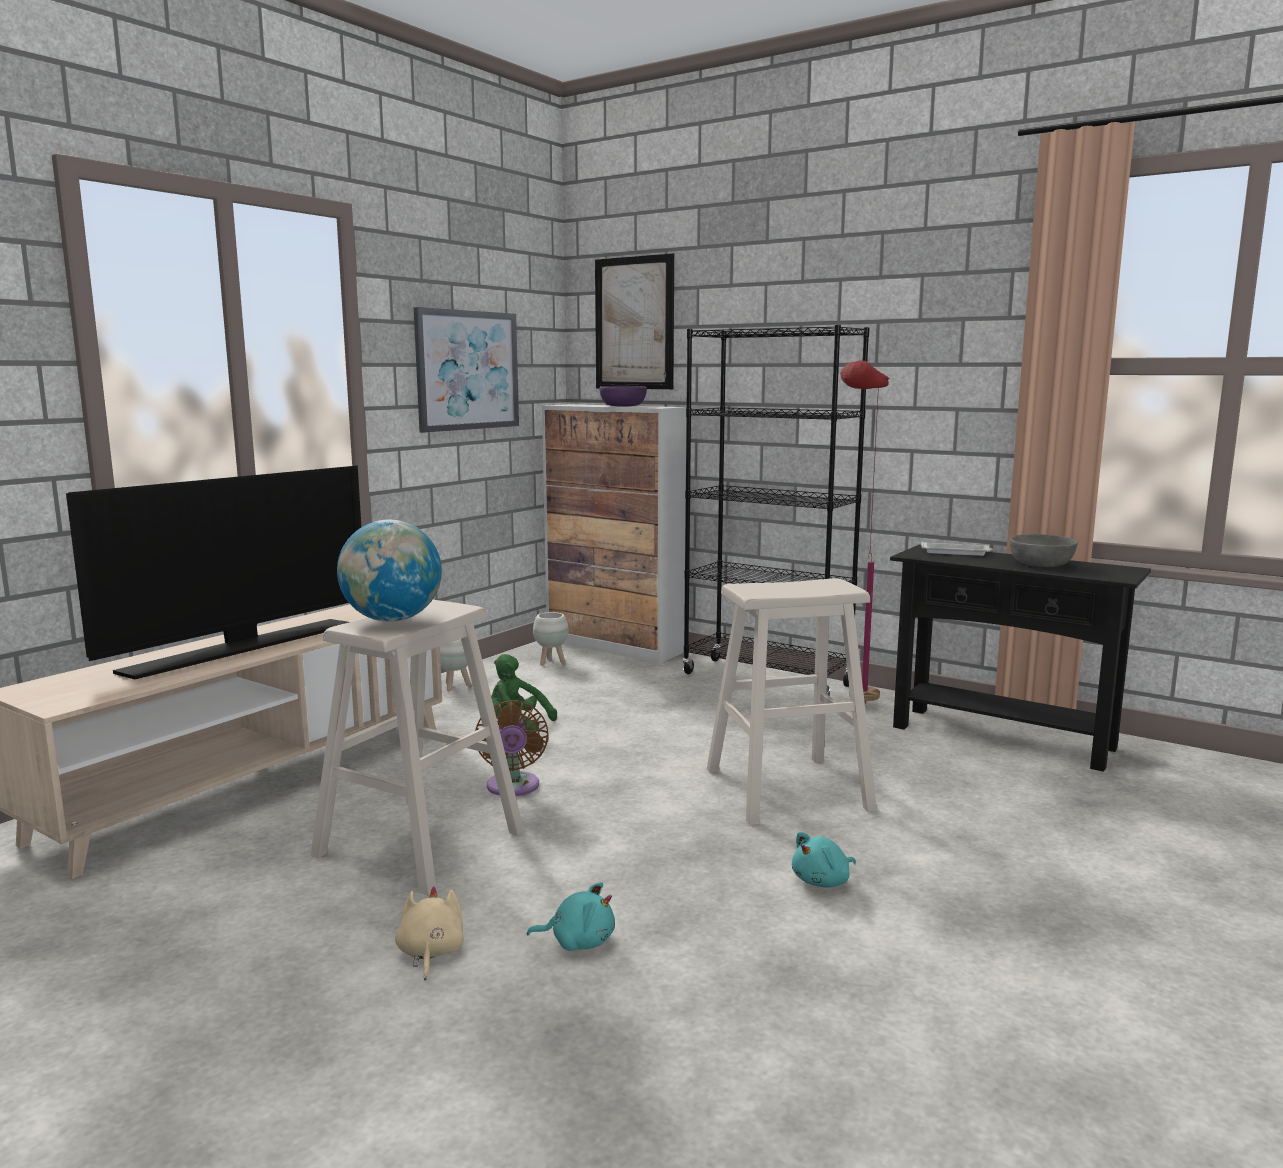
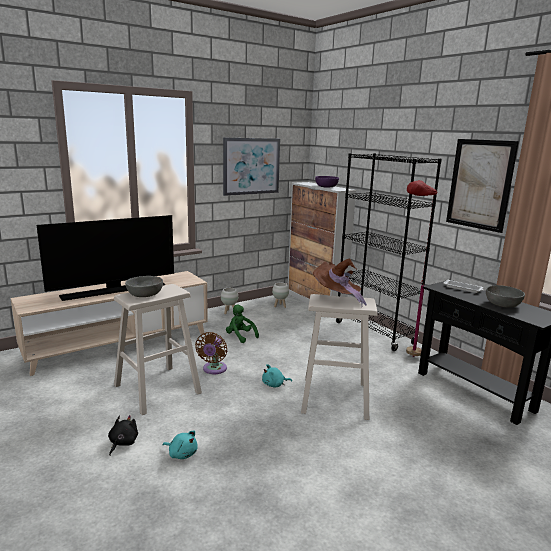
camera: 20 degrees right, 5 degrees up
globe [337,520,442,622] -> grey bowl [125,276,163,297]
beige plush toy [395,886,464,981] -> black plush toy [108,415,138,455]
picture [595,253,674,389] -> picture moved to [446,139,519,233]
turquoise plush toy [792,832,856,887] -> turquoise plush toy moved to [262,364,292,387]
none -> brown hat [313,258,367,305]

